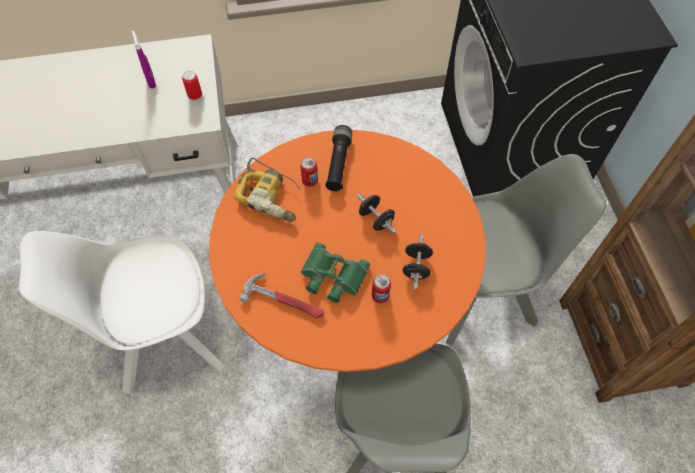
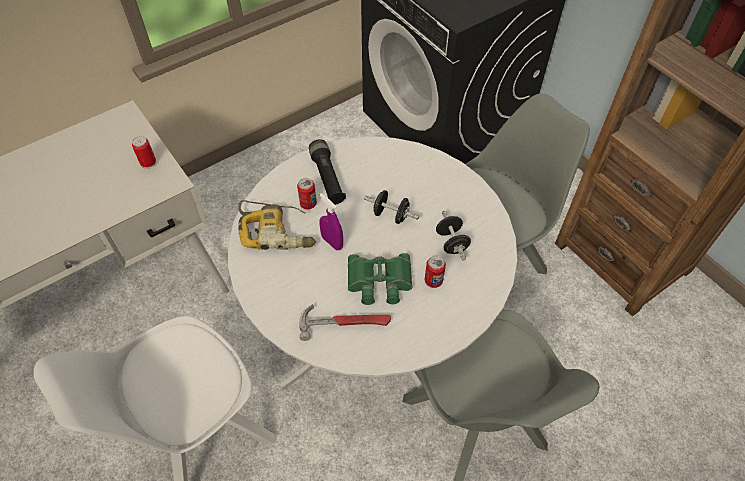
camera: 25 degrees left, 5 degrees down
purple spray bottle [132,30,156,89] -> purple spray bottle moved to [319,193,343,250]
orange dining table [209,130,486,372] -> white dining table [228,137,518,415]

